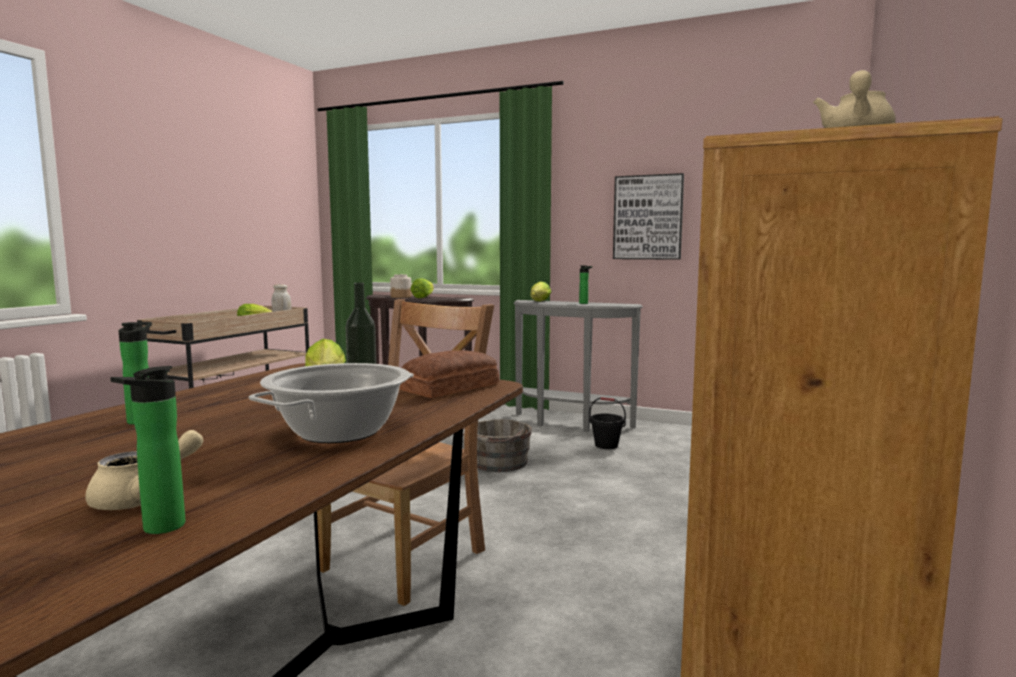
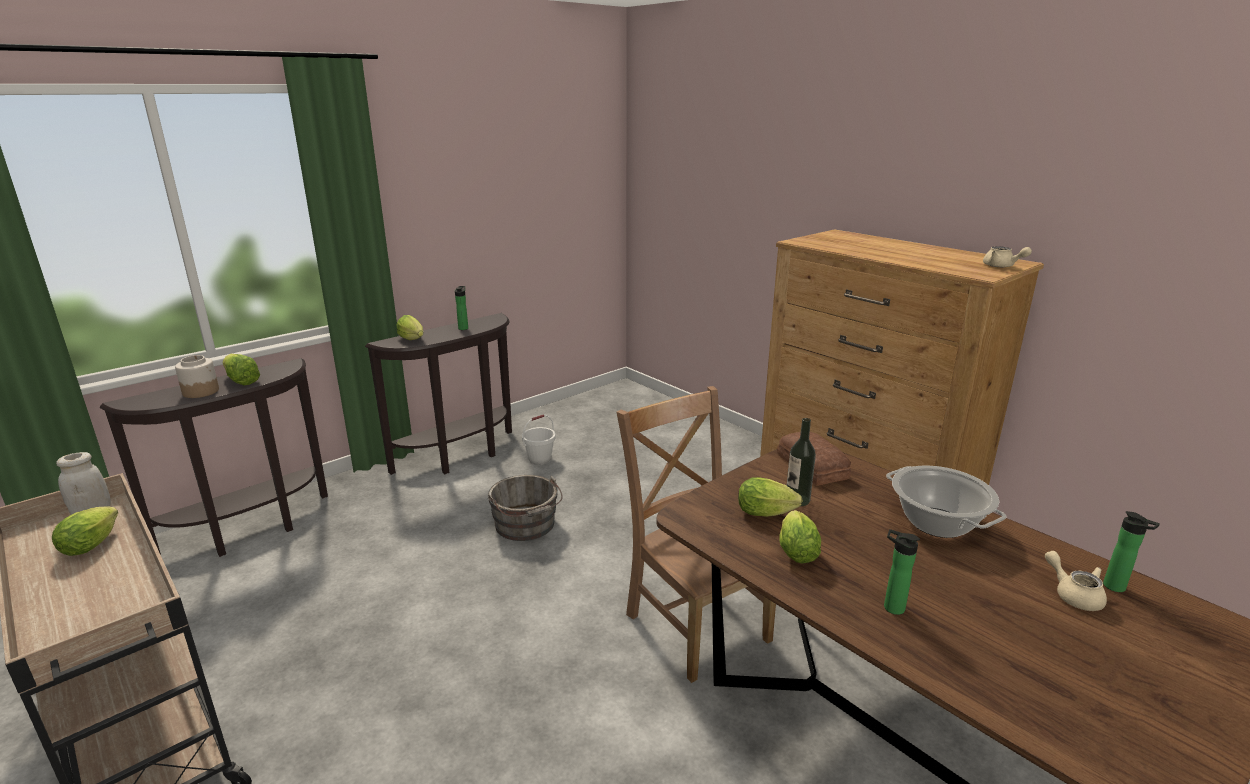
camera: 65 degrees left, 15 degrees up
grey console table [513,300,643,432] -> brown console table [365,313,512,475]
black bucket [589,397,626,449] -> white bucket [522,414,556,465]
picture [613,173,684,260] -> none
none -> lettuce [779,510,821,563]

